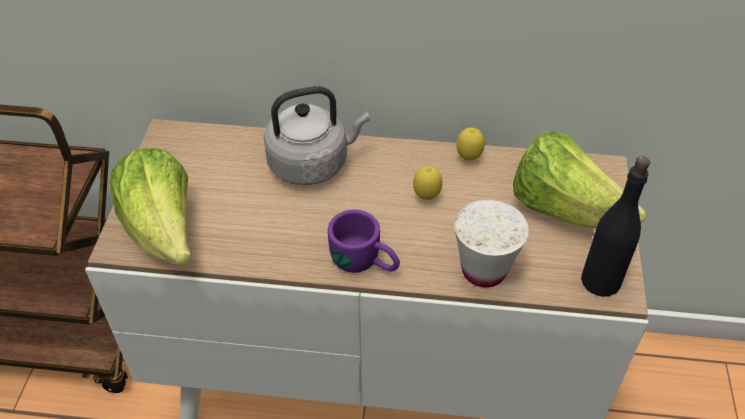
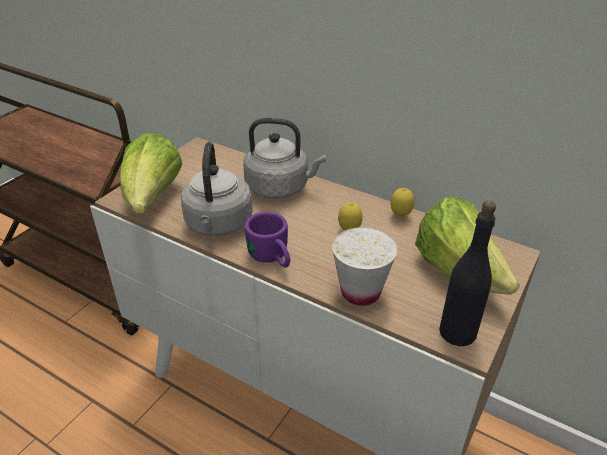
camera: 25 degrees right, 10 degrees down
none -> grey kettle [181,142,253,236]

